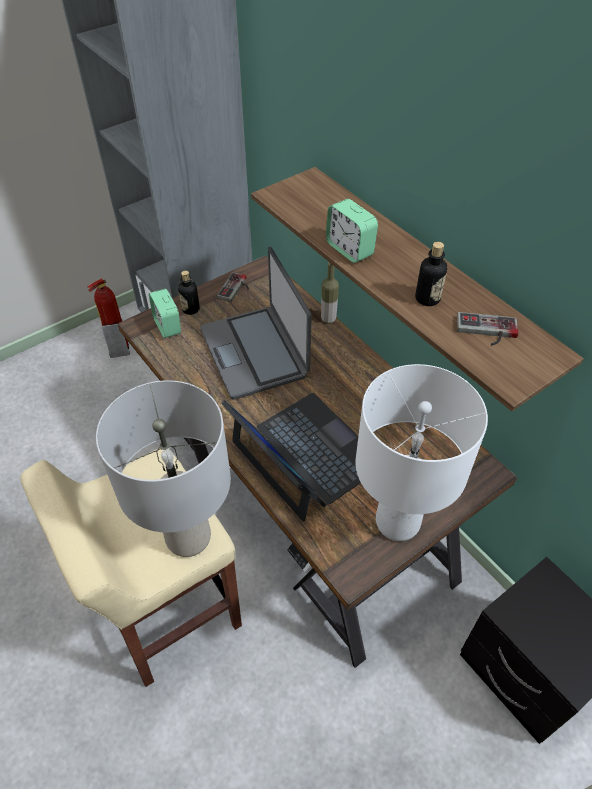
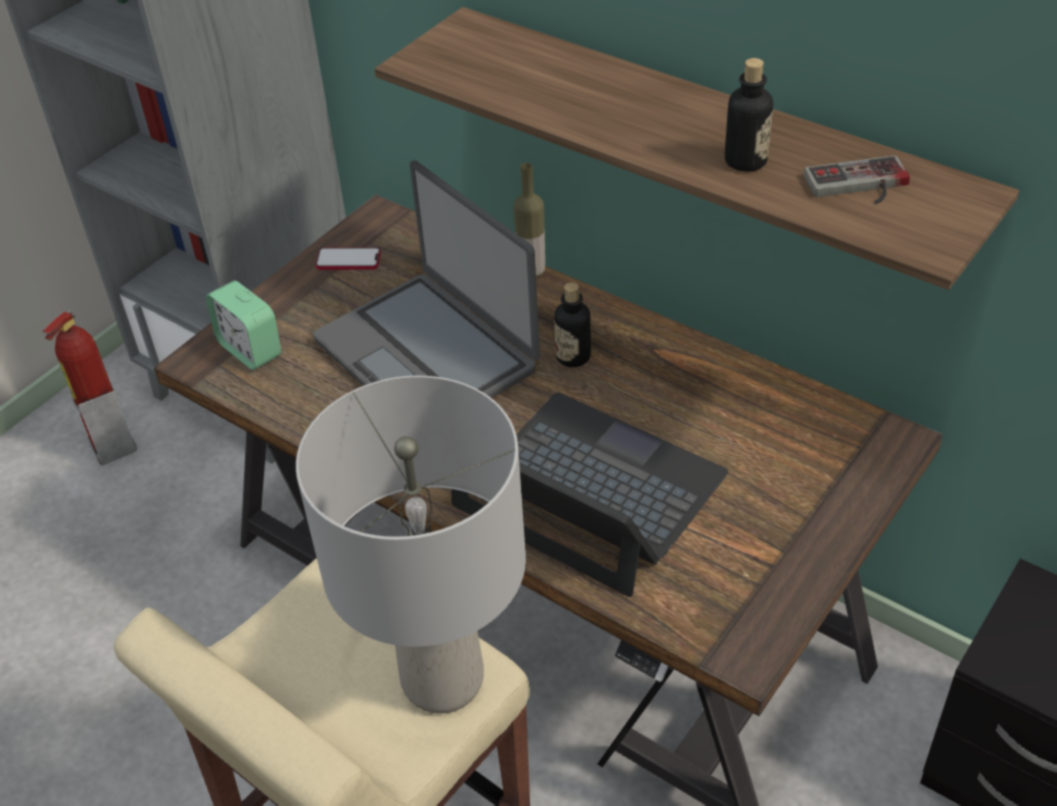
camera: 15 degrees left, 5 degrees down
bottle [178,271,200,315] -> bottle moved to [554,282,591,367]
game controller [217,272,249,302] -> phone [315,247,381,270]
alarm clock [326,199,378,263] -> none
white table lamp [356,364,488,541] -> none

